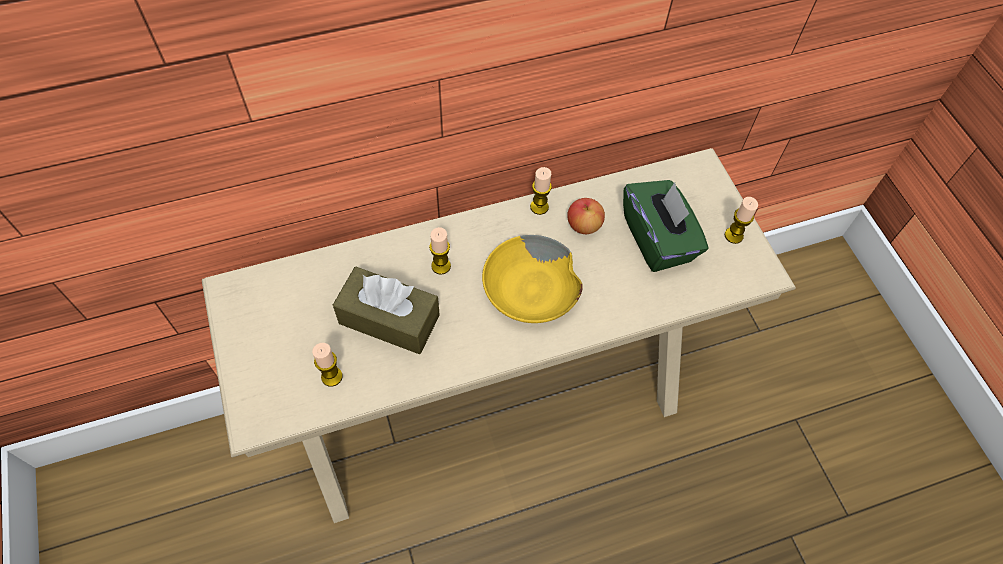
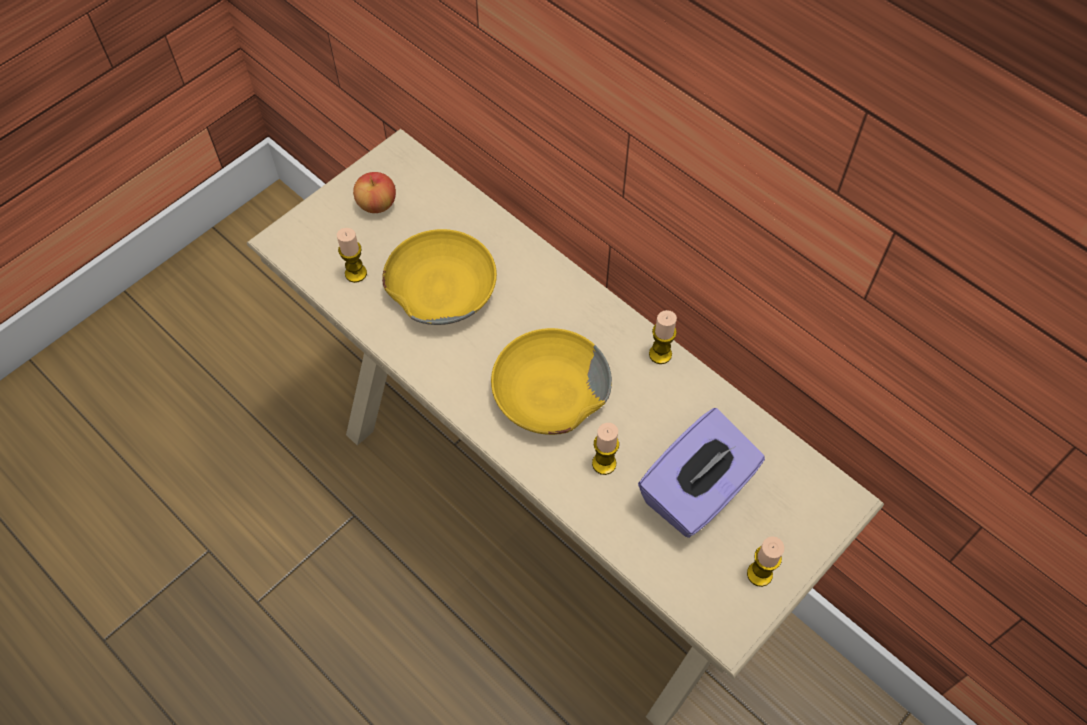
camera: 65 degrees right, 0 degrees up
brown tissue box [333,267,440,354] -> yellow bowl [382,229,497,325]
candle [429,227,451,275] -> candle moved to [592,423,619,475]
apple [567,198,605,234] -> apple moved to [353,172,396,213]
green tissue box [623,180,708,272] -> purple tissue box [638,408,765,538]

